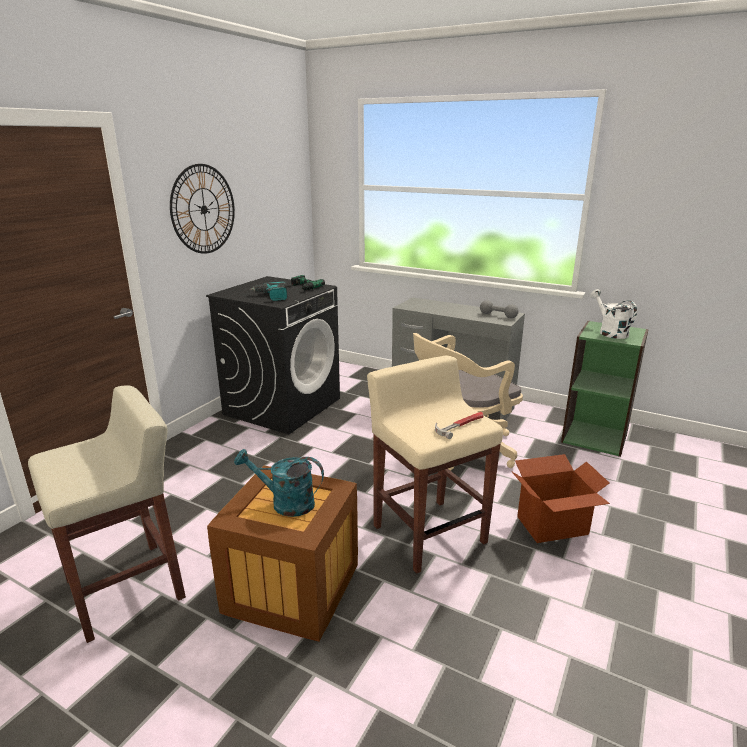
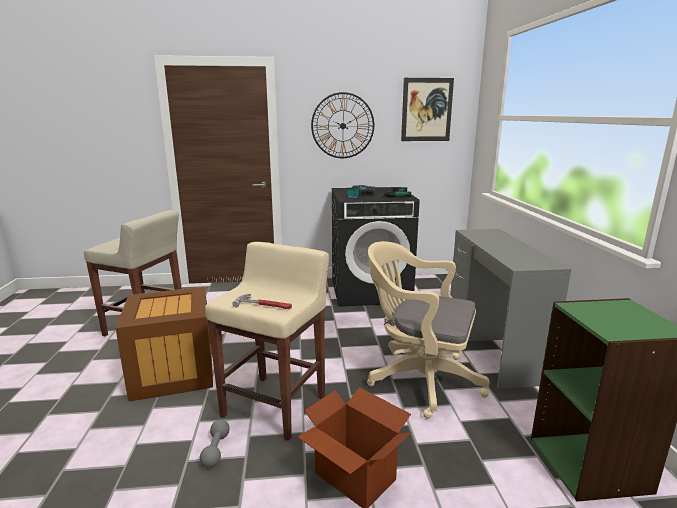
camera: 55 degrees right, 5 degrees down
turquoise watering can [234,449,324,517] -> none
grey dumbbell [480,300,519,318] -> grey dumbbell moved to [200,419,230,468]
white watering can [590,289,637,339] -> none
none -> picture [401,78,454,141]

